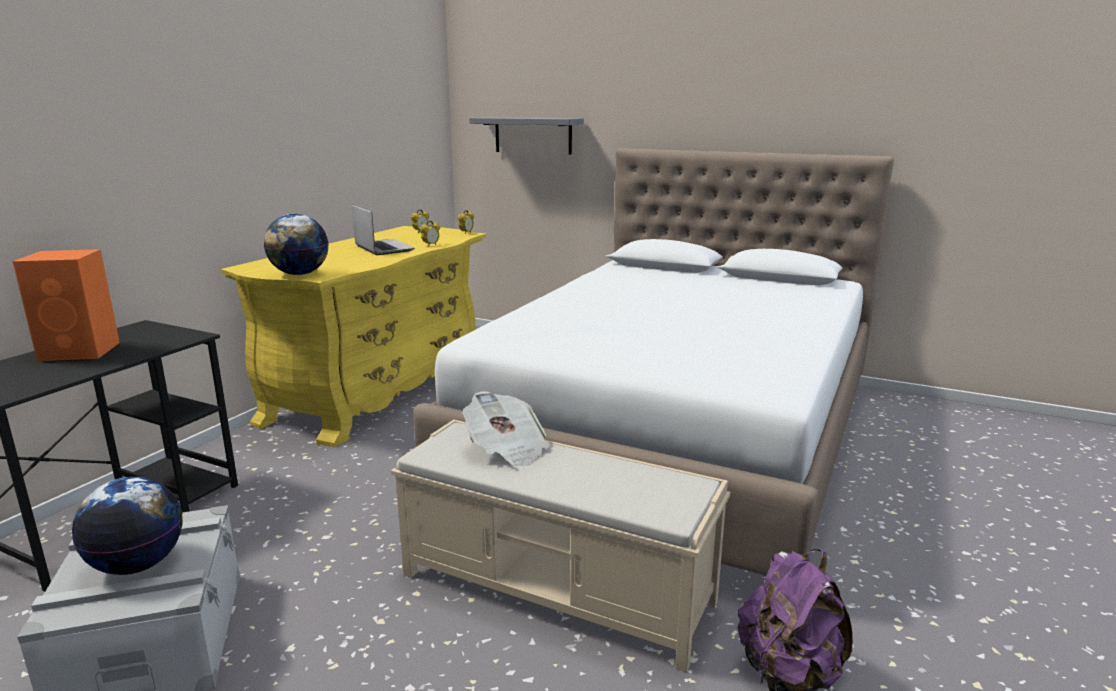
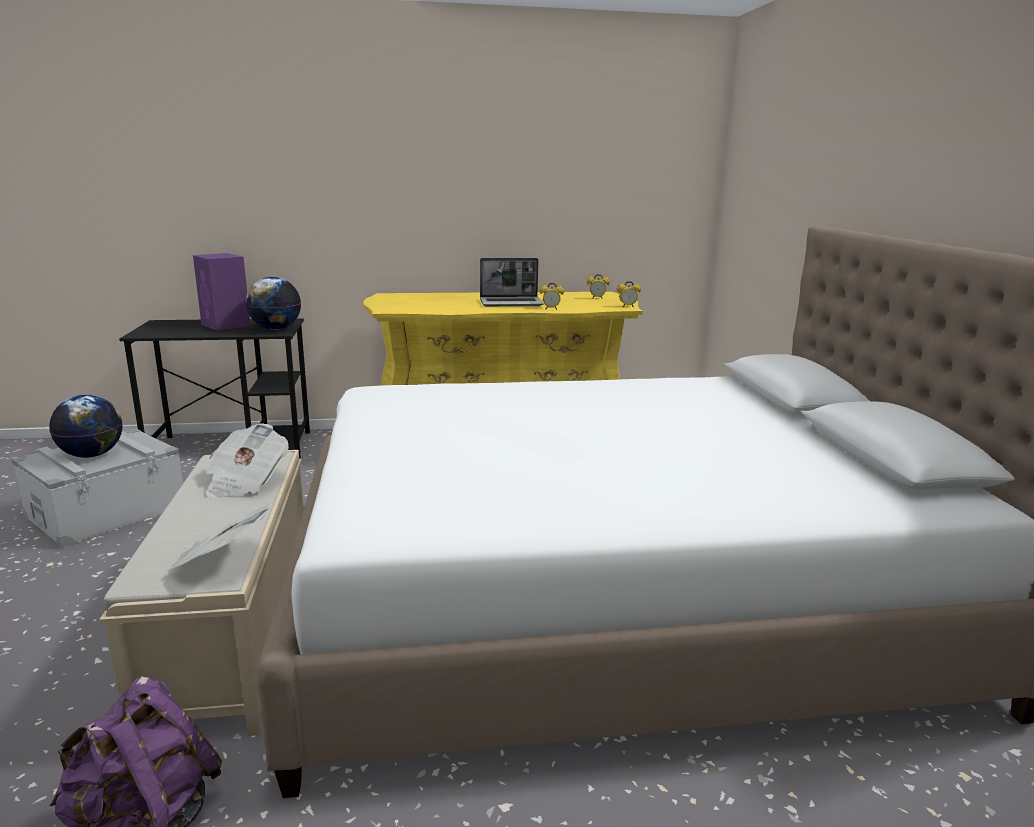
camera: 55 degrees right, 0 degrees up
orange speaker [13,249,120,361] -> purple speaker [193,253,251,330]
globe [264,214,329,275] -> globe moved to [246,277,301,330]
laptop [352,204,415,255] -> laptop turned 60 degrees clockwise [480,258,544,306]
grey shelf [469,117,584,154] -> none
none -> newspaper [168,503,270,571]

